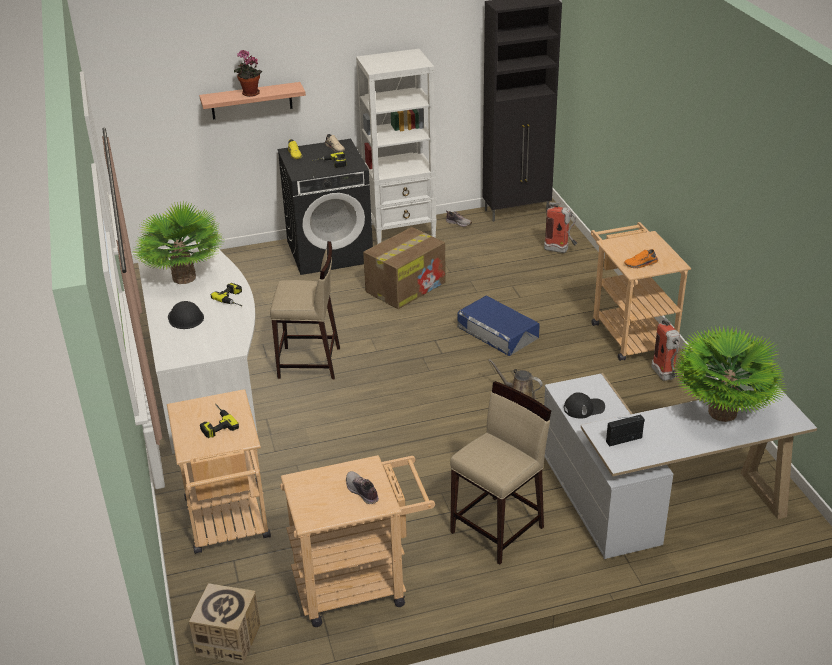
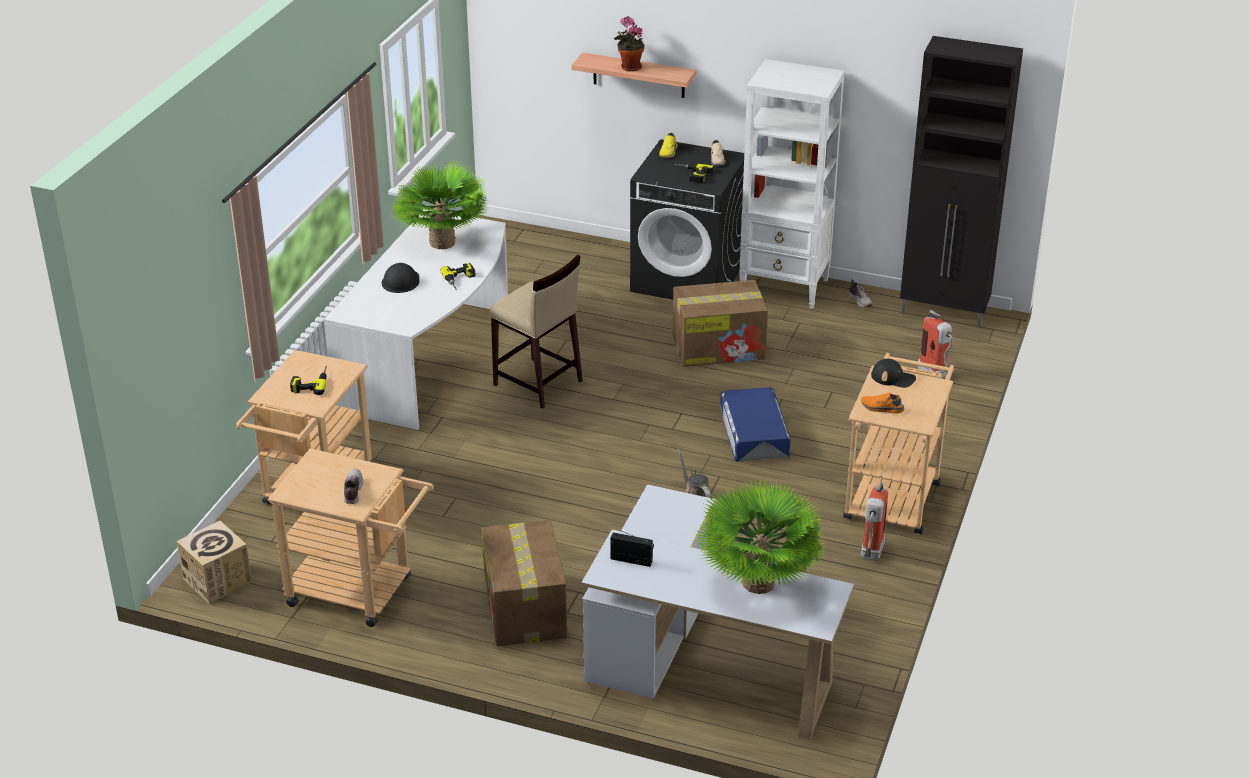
camera: 35 degrees right, 0 degrees up
beige stool [450,381,551,565] -> cardboard box [481,520,567,646]
black cap [564,392,605,419] -> black cap moved to [871,359,916,388]

